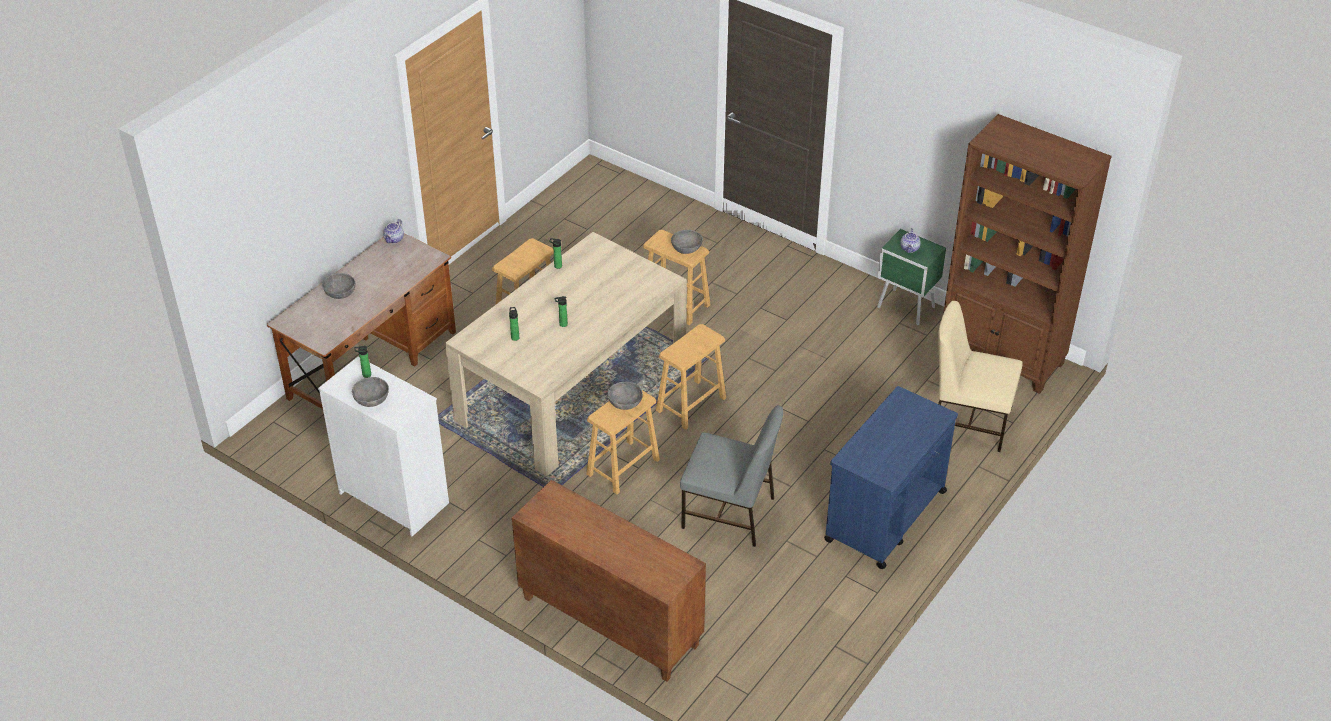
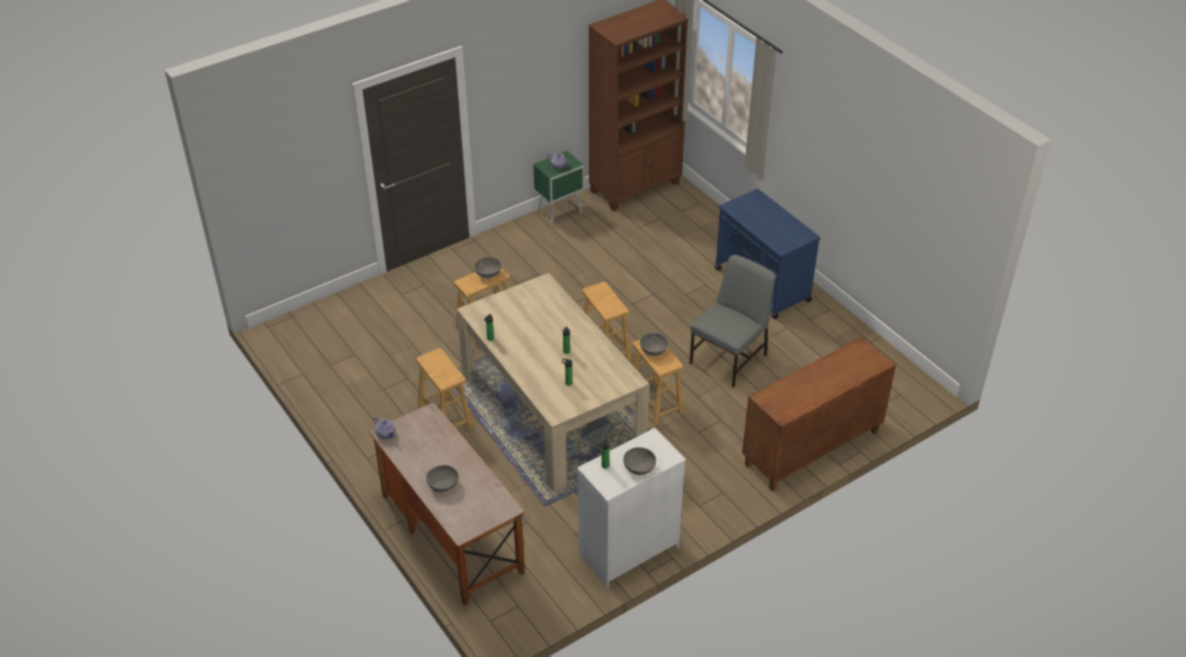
camera: 70 degrees left, 0 degrees up
beige chair [938,301,1023,452] -> none

